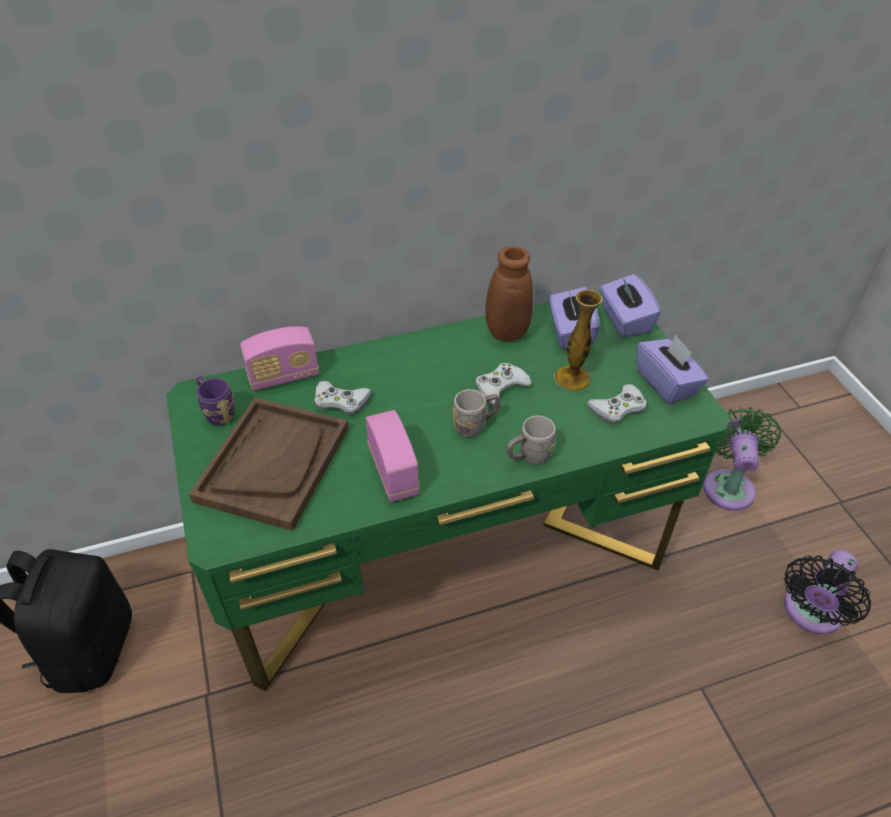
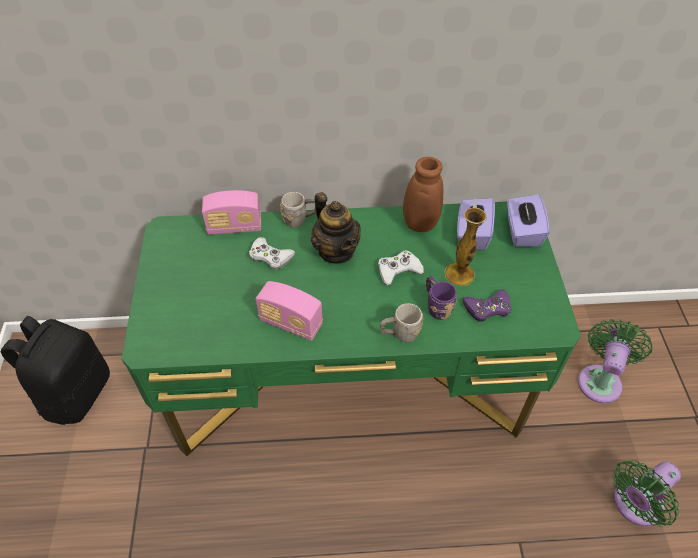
camera: 15 degrees right, 5 degrees up
brown tray [189,397,349,531] -> none
purple mug [196,376,235,426] -> purple mug moved to [426,276,457,320]
radio [366,410,419,502] -> radio turned 120 degrees clockwise [256,281,323,341]
grey mug [452,389,501,437] -> grey mug moved to [280,192,316,227]
white game controller [587,384,646,424] -> purple game controller [463,289,512,321]
purple tissue box [637,334,709,404] -> none
black fan [784,550,871,634] -> green fan [613,460,681,526]
none -> teapot [311,192,361,264]

